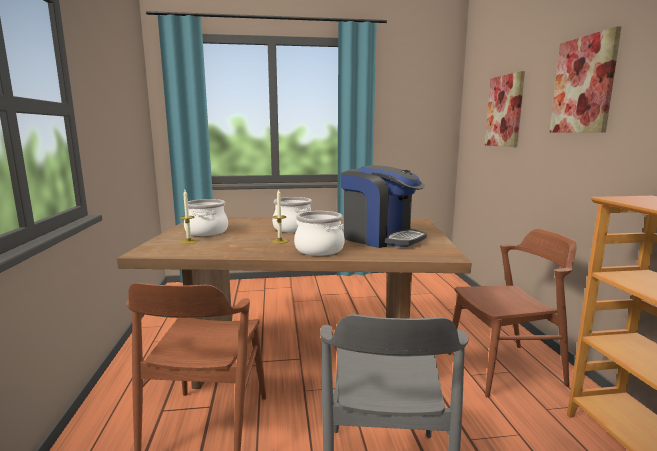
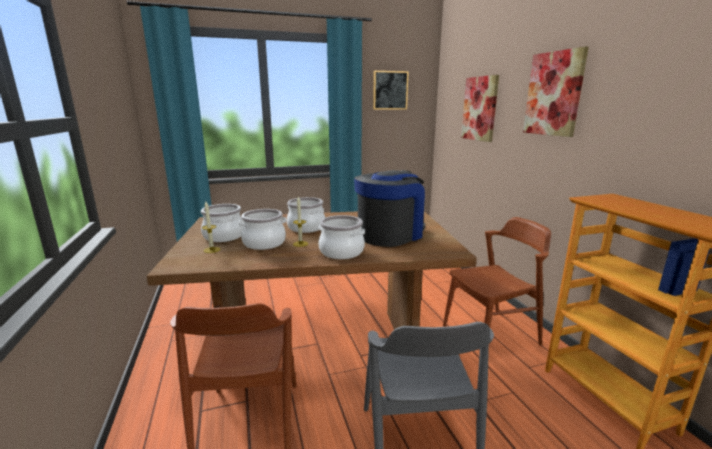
camera: 10 degrees left, 5 degrees up
coffee machine [341,165,427,248] -> coffee machine turned 75 degrees counterclockwise [354,170,425,247]
none -> cooking pot [238,209,286,250]
none -> picture [373,71,409,110]

